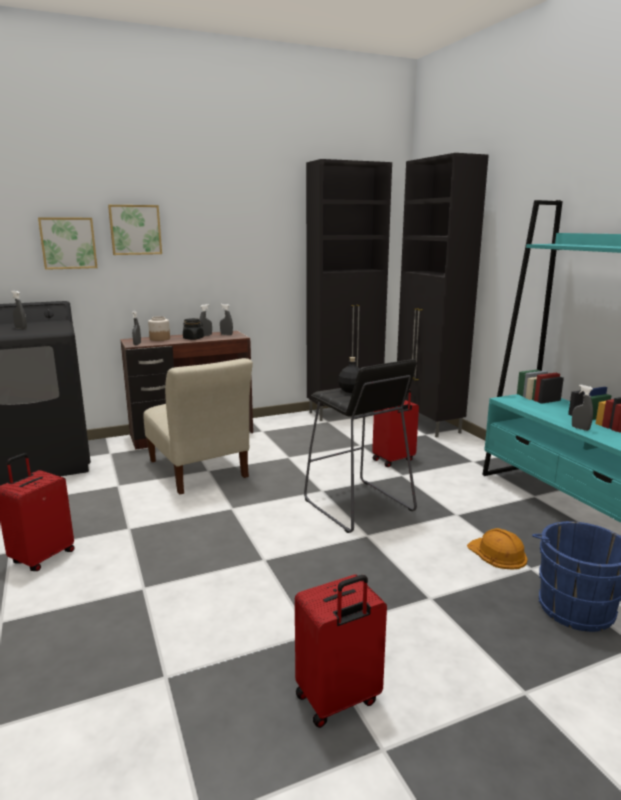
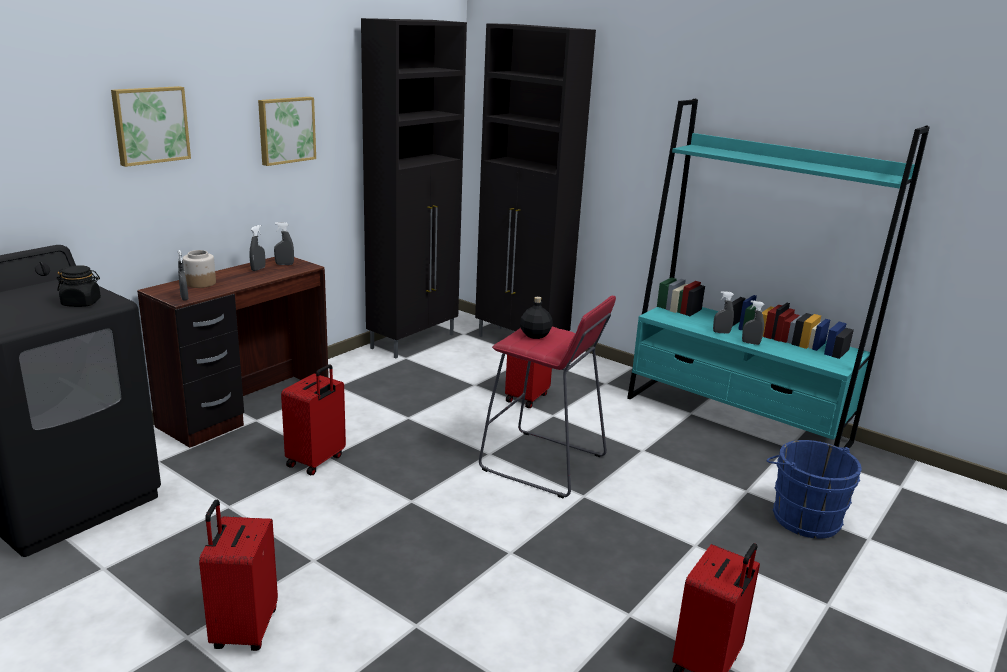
camera: 30 degrees left, 5 degrees up
grey spray bottle [11,291,27,330] -> grey spray bottle moved to [713,291,734,334]
picture [38,217,97,270] -> picture moved to [258,97,316,166]
beige chair [143,358,253,495] -> red suitcase [281,364,346,475]
black jar [183,318,204,340] -> black jar moved to [57,265,101,307]
black stool [304,359,417,533] -> red stool [479,295,616,498]
orange hard hat [467,528,527,570] -> none

